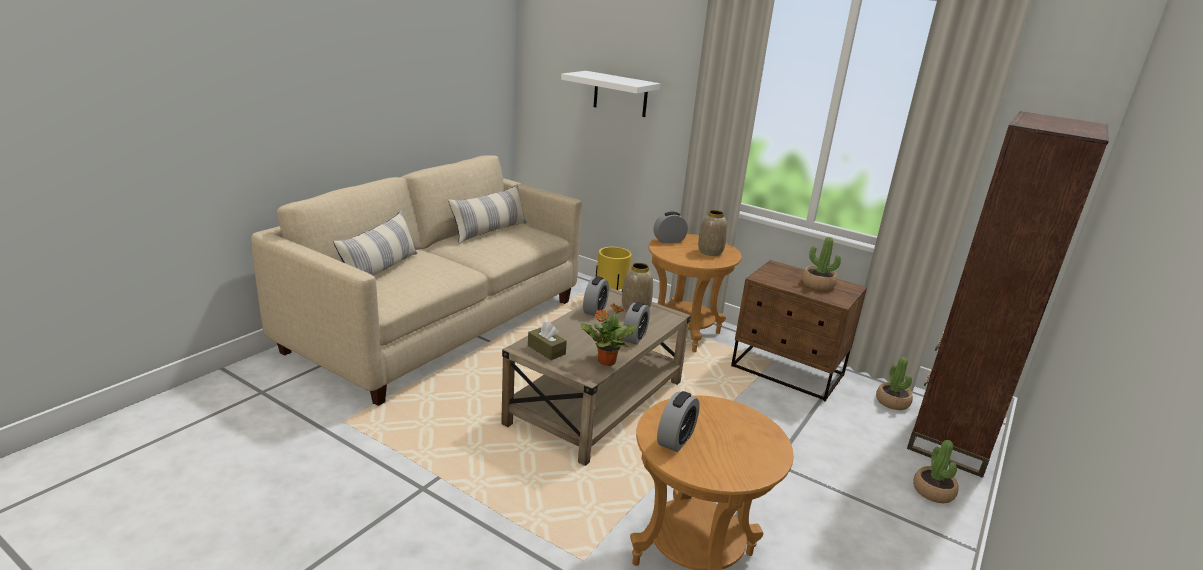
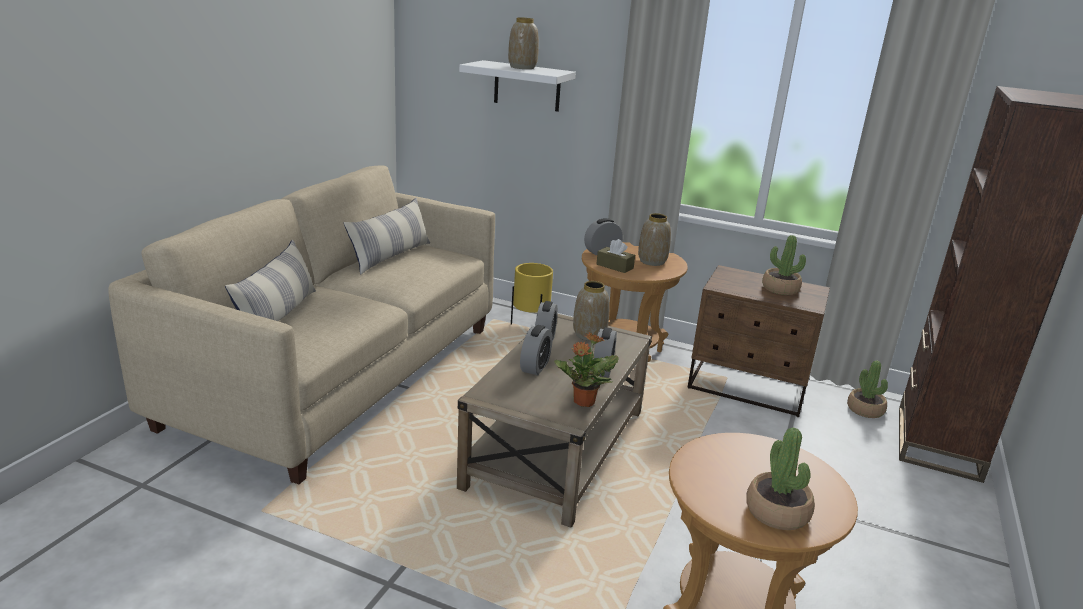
camera: 10 degrees left, 0 degrees up
brown tissue box [528,322,567,360] -> brown tissue box moved to [596,239,635,273]
alarm clock [657,391,700,452] -> alarm clock moved to [520,325,552,375]
potted plant [913,440,959,503] -> potted plant moved to [746,427,815,530]
none -> vase [508,17,539,69]

